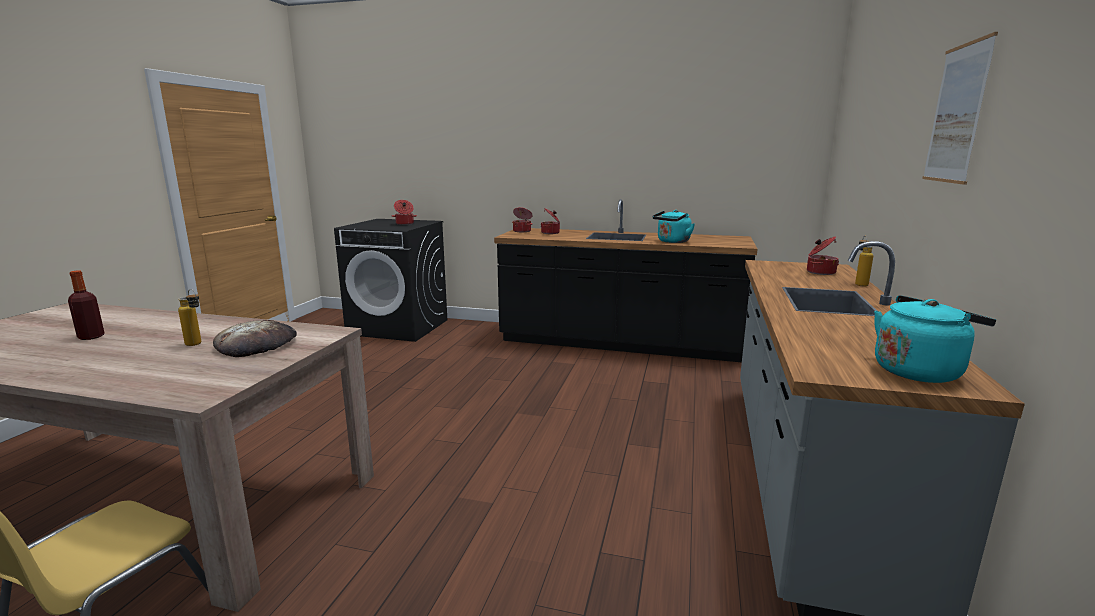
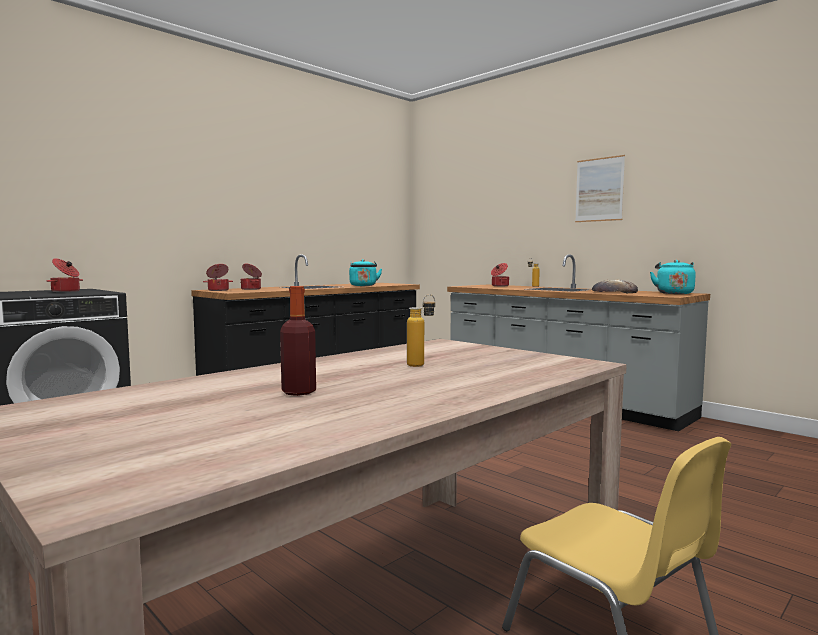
camera: 60 degrees left, 10 degrees down
bread [213,320,297,357] -> bread moved to [592,279,638,293]

